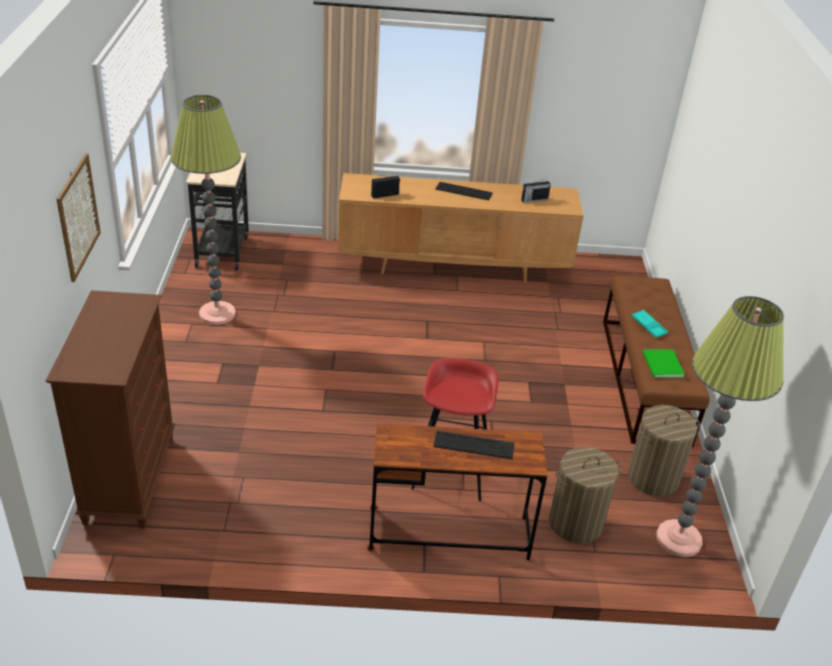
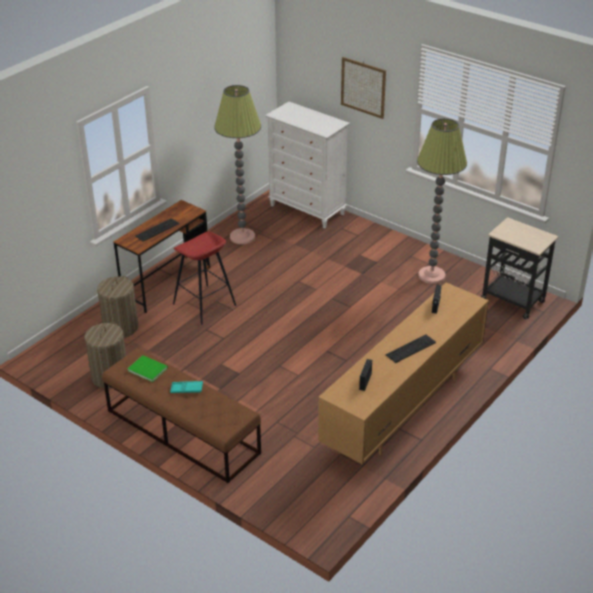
camera: 130 degrees right, 0 degrees up
brown dresser [46,290,175,529] -> white dresser [265,102,350,228]
floor lamp [656,296,784,557] -> floor lamp moved to [214,85,261,244]

